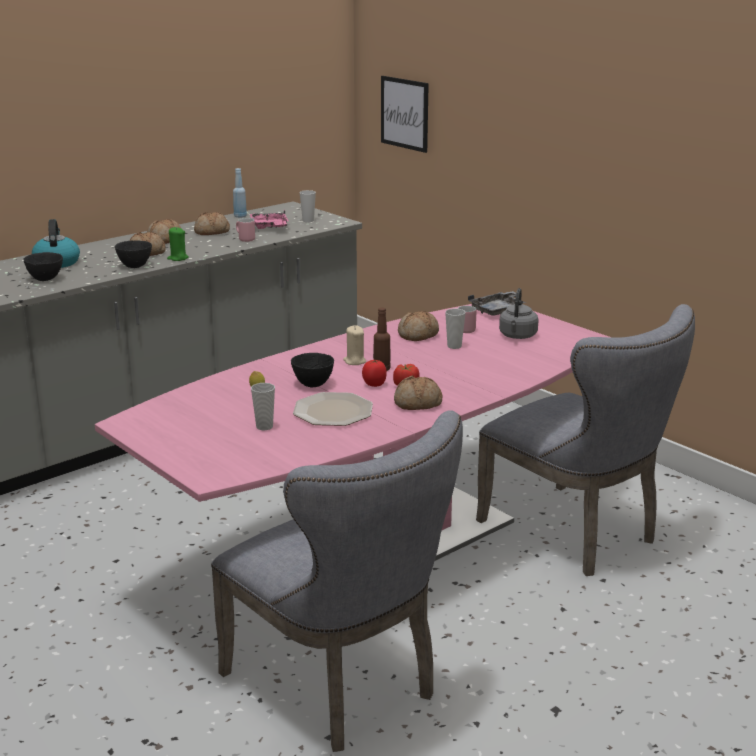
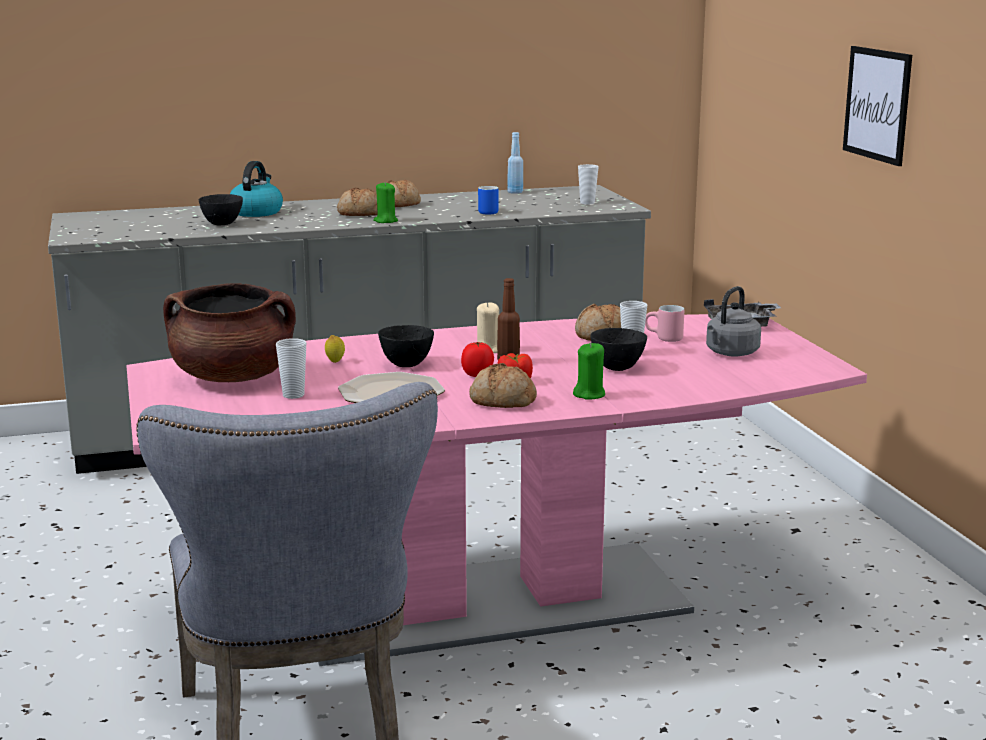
camera: 25 degrees right, 5 degrees down
black bowl [115,240,152,268] -> black bowl moved to [590,328,647,371]
bread [194,212,230,235] -> none
pink mug [236,218,255,242] -> blue mug [478,186,498,214]
pink tray [250,209,289,229] -> none
picture [381,76,429,153] -> picture moved to [843,46,912,166]
grey chair [476,304,695,576] -> none
none -> brown cooking pot [163,283,296,382]
none -> green candle [573,342,605,400]

